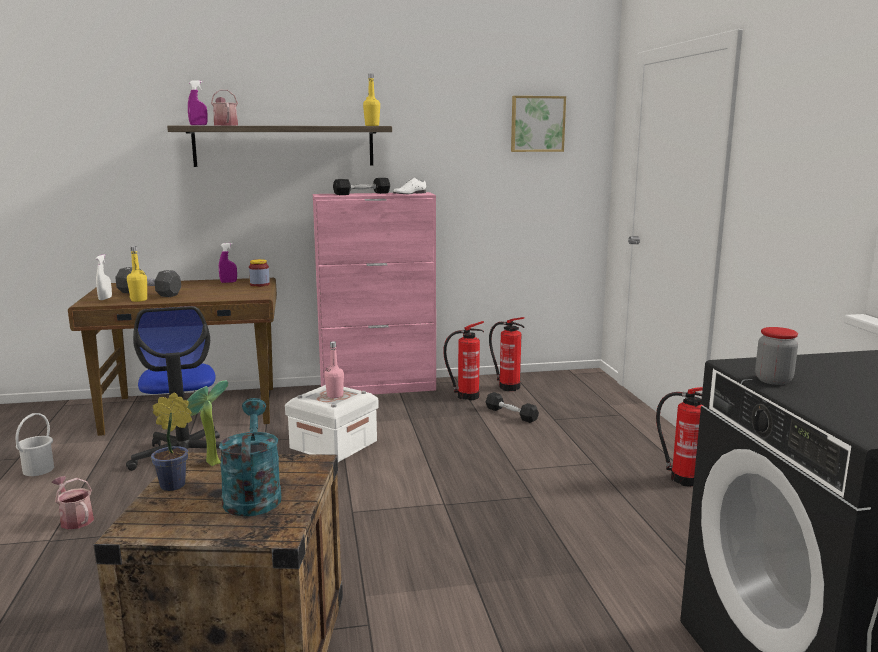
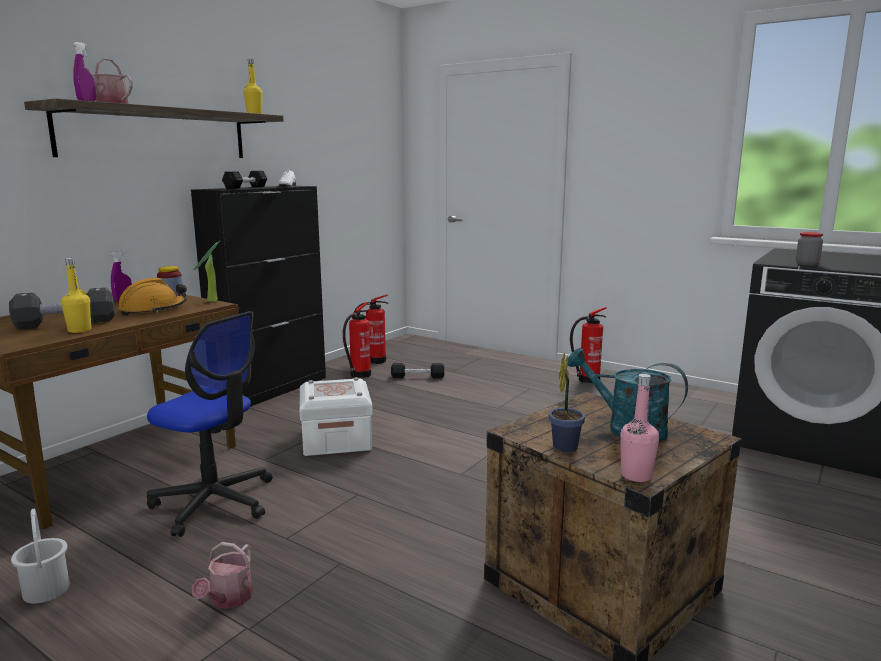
camera: 45 degrees left, 0 degrees up
watering can [52,476,94,529] -> watering can turned 75 degrees counterclockwise [192,542,253,609]
white spray bottle [96,254,112,300] -> none
potted plant [187,380,228,466] -> potted plant moved to [193,241,220,302]
pink cabinet [313,192,436,394] -> black cabinet [191,186,326,407]
pink bottle [324,341,344,398] -> pink bottle moved to [620,374,659,482]
picture [511,96,566,152] -> none
none -> orange hard hat [118,278,187,316]

